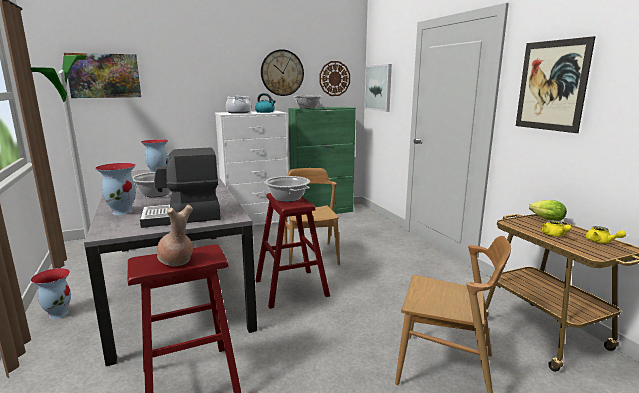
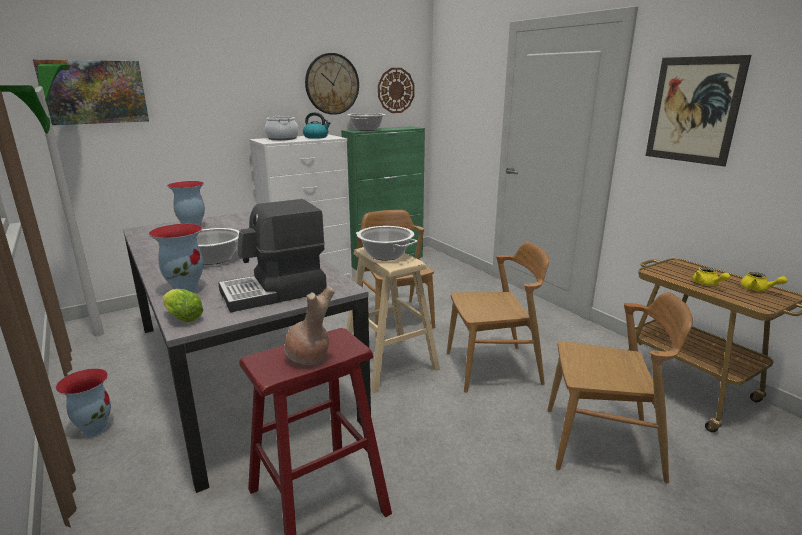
camera: 10 degrees left, 5 degrees up
red stool [255,193,330,309] -> beige stool [346,247,440,393]
picture [365,64,392,112] -> none
lettuce [529,200,567,221] -> lettuce moved to [163,289,203,322]
none -> brown chair [447,242,549,393]

